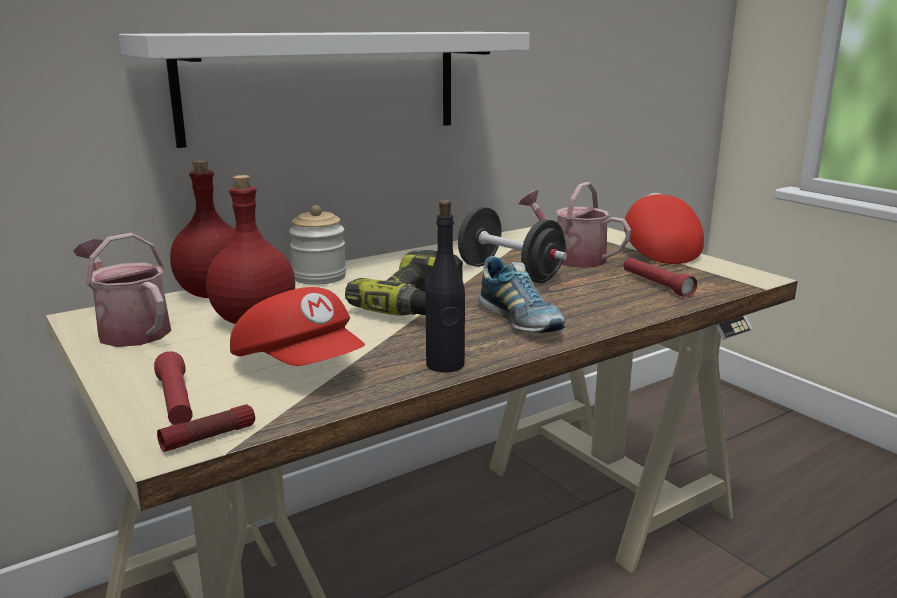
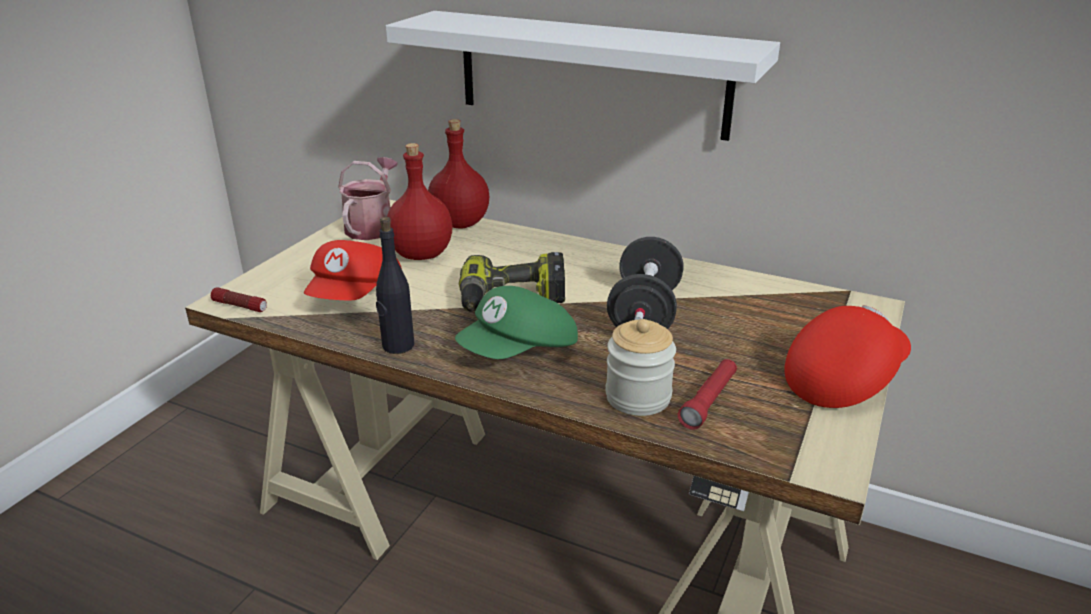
camera: 60 degrees right, 10 degrees up
red flashlight [154,351,193,425] -> none
jar [289,205,346,285] -> jar moved to [606,319,676,416]
shoe [478,256,565,333] -> green cap [455,286,578,359]
watering can [519,182,631,268] -> none

